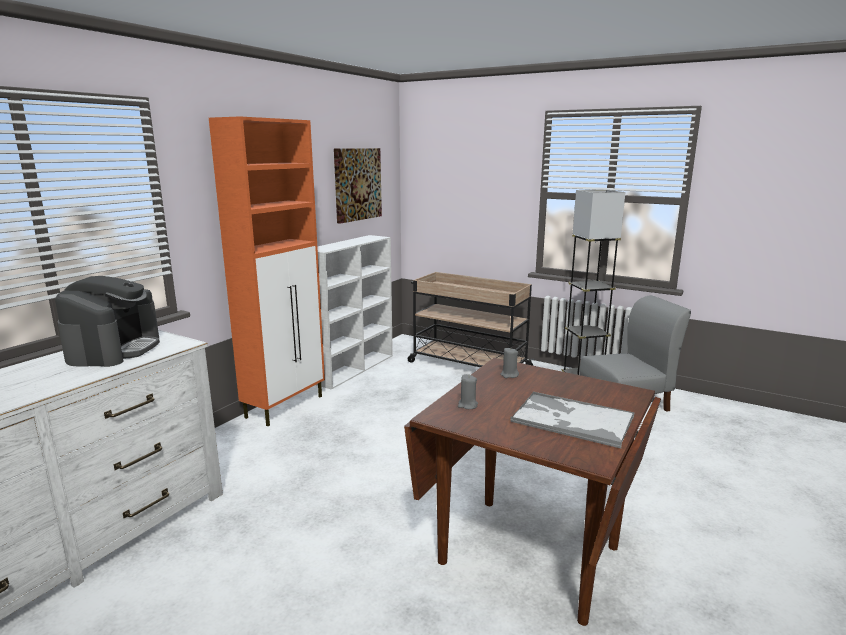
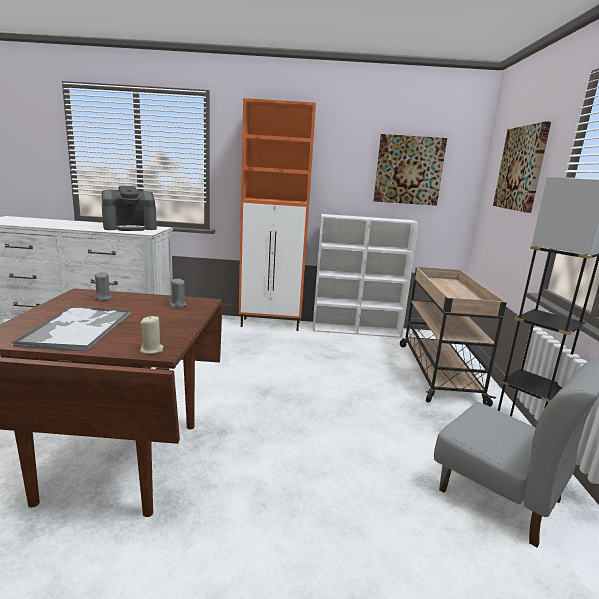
camera: 60 degrees right, 0 degrees up
none -> beige candle [140,315,164,354]
none -> picture [493,121,551,213]

